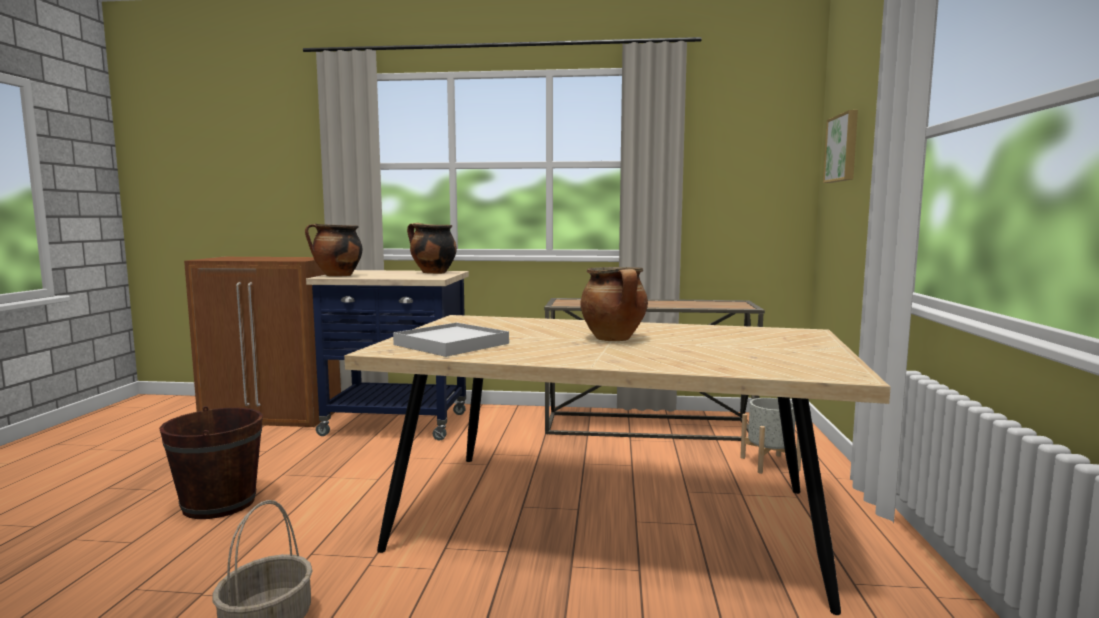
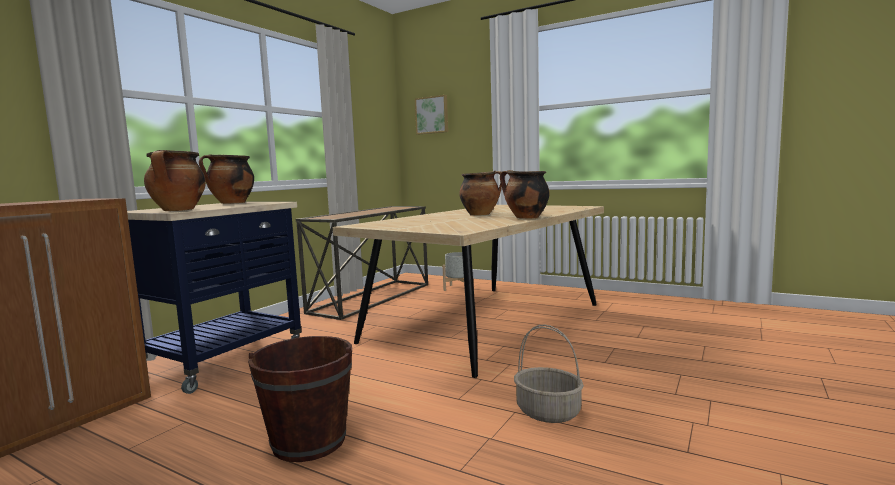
camera: 65 degrees left, 0 degrees up
white tray [393,323,509,357] -> none
none -> cooking pot [500,170,550,219]

